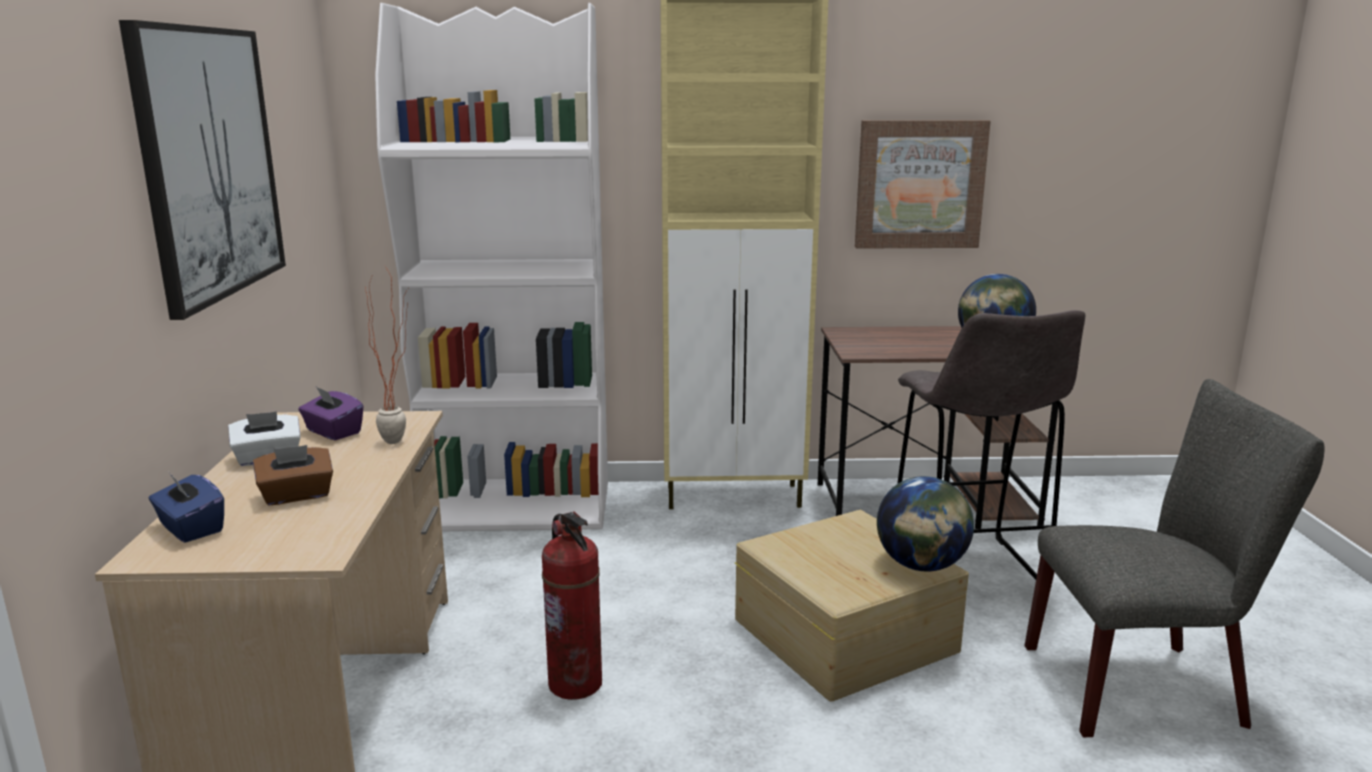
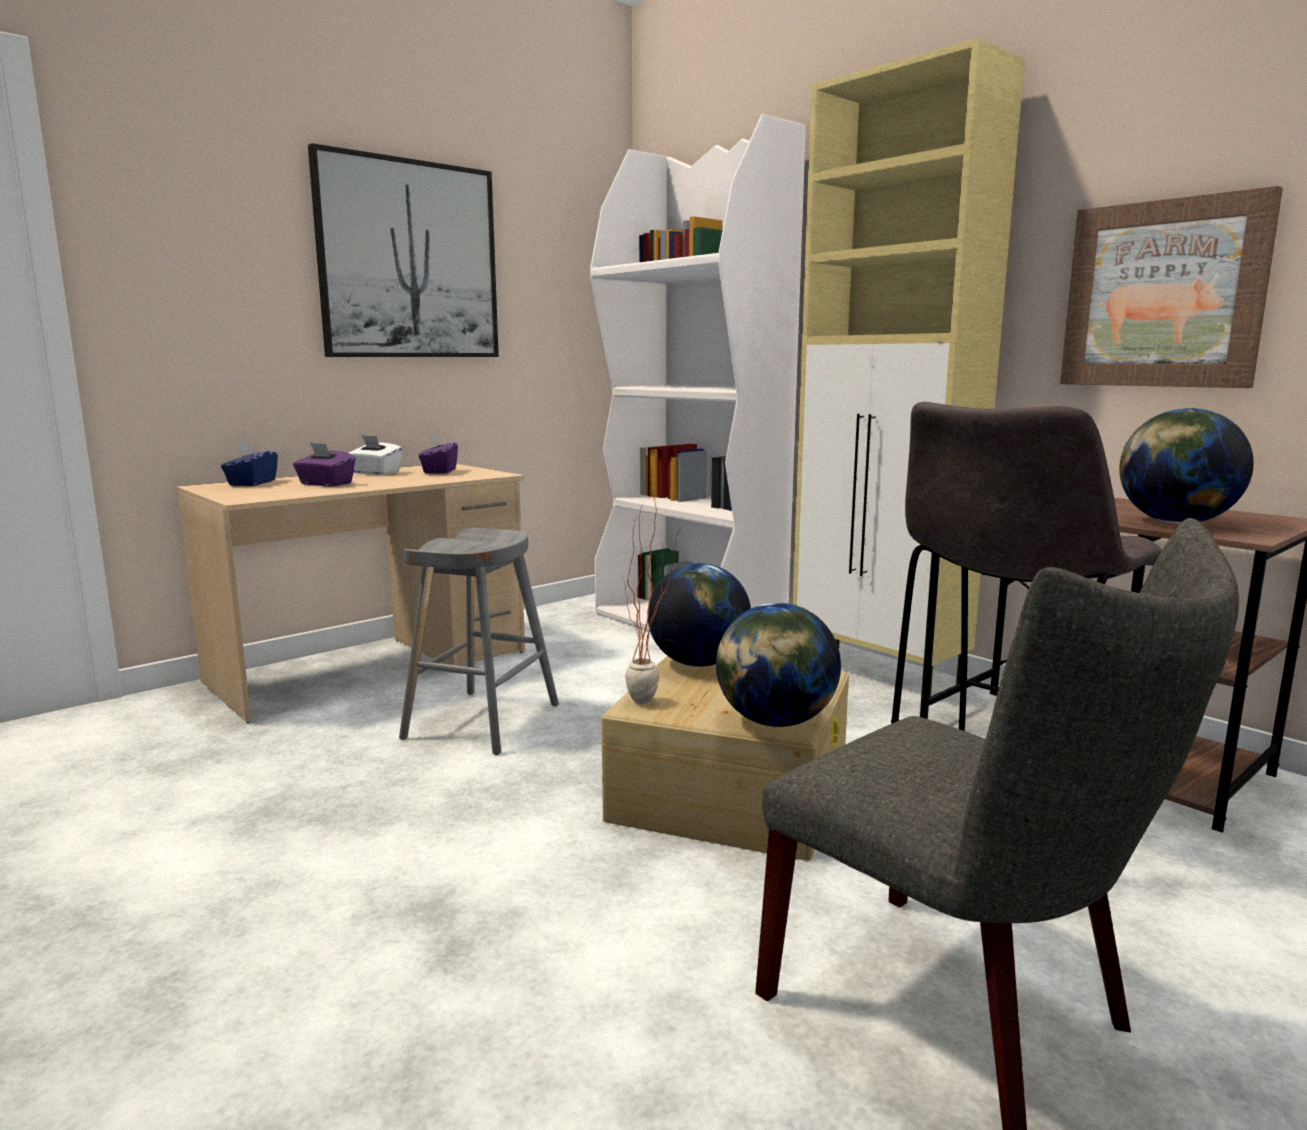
camera: 50 degrees right, 5 degrees down
brown tissue box [253,445,333,506] -> purple tissue box [293,442,355,486]
potted plant [365,266,408,444] -> potted plant moved to [622,499,682,704]
fire extinguisher [542,511,602,700] -> grey stool [399,528,559,755]
none -> globe [647,563,751,667]

